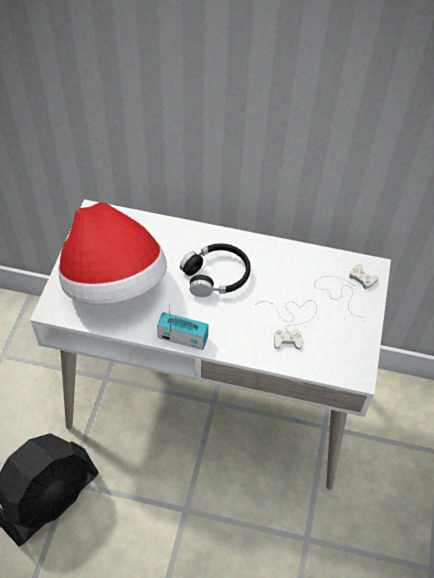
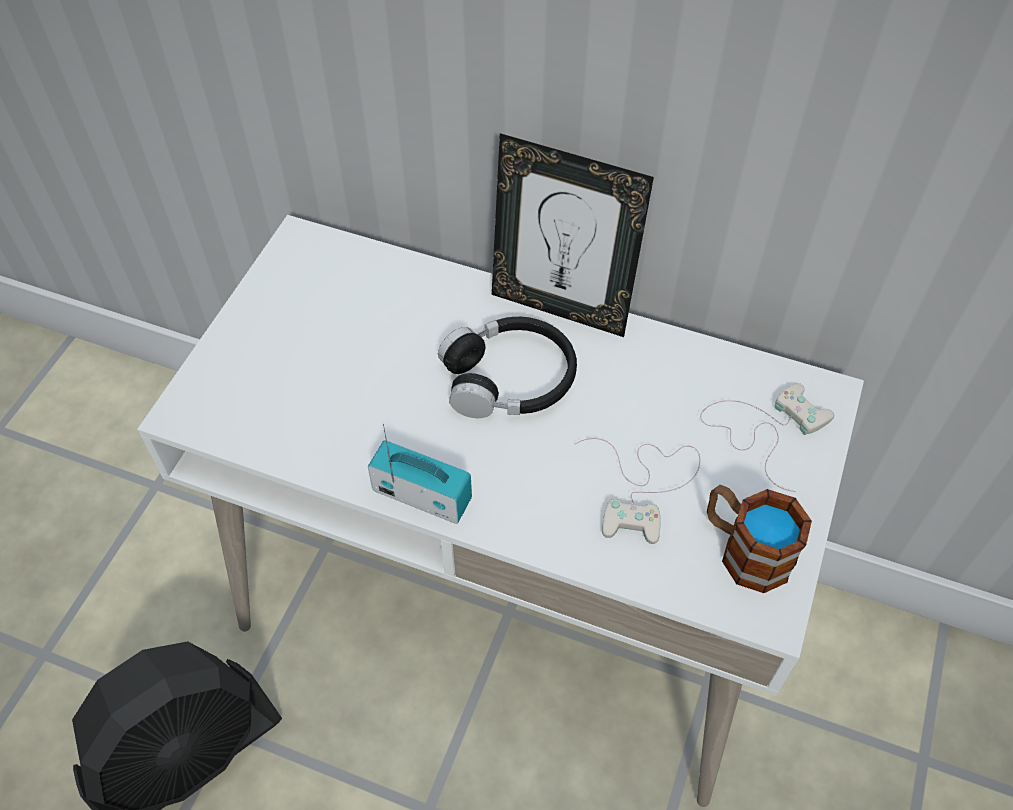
camera: 10 degrees right, 0 degrees up
hat [58,202,167,305] -> none
none -> picture frame [492,133,654,337]
none -> mug [707,485,812,593]

